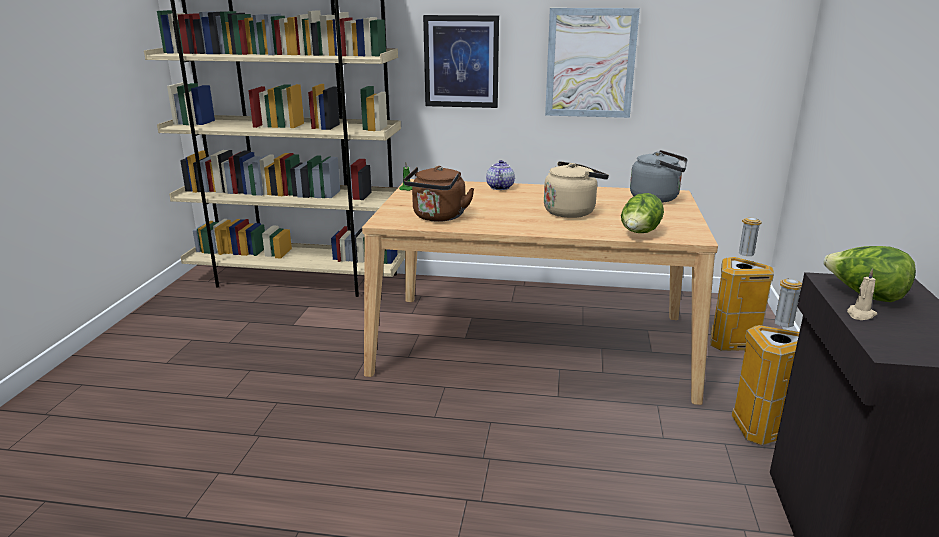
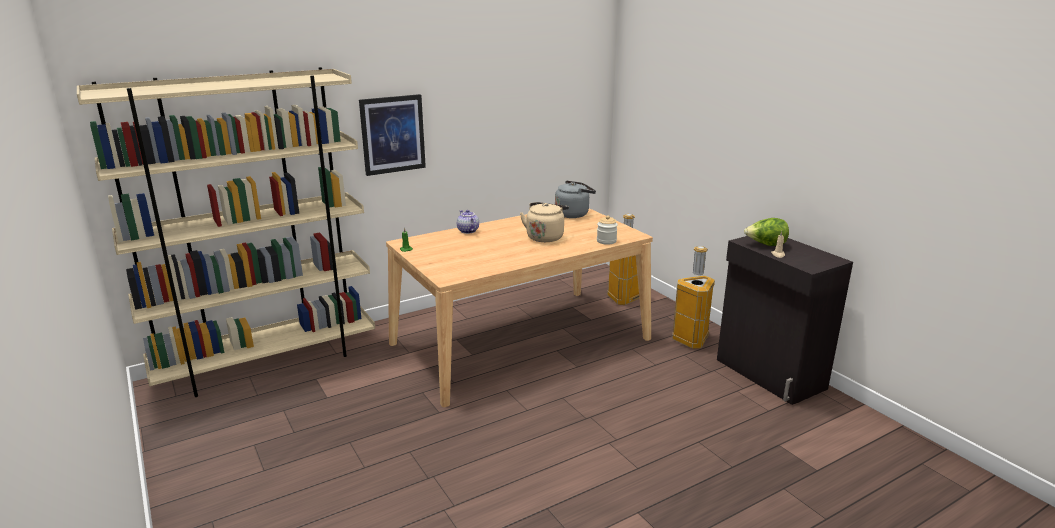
camera: 40 degrees left, 0 degrees up
brown kettle [403,166,475,222] -> none
picture [545,8,640,118] -> none
lettuce [621,193,664,233] -> jar [597,215,618,245]

